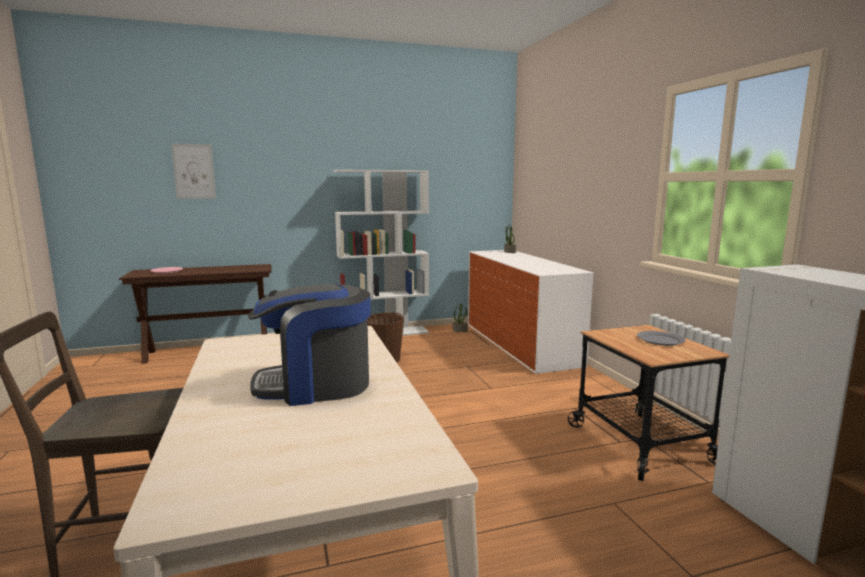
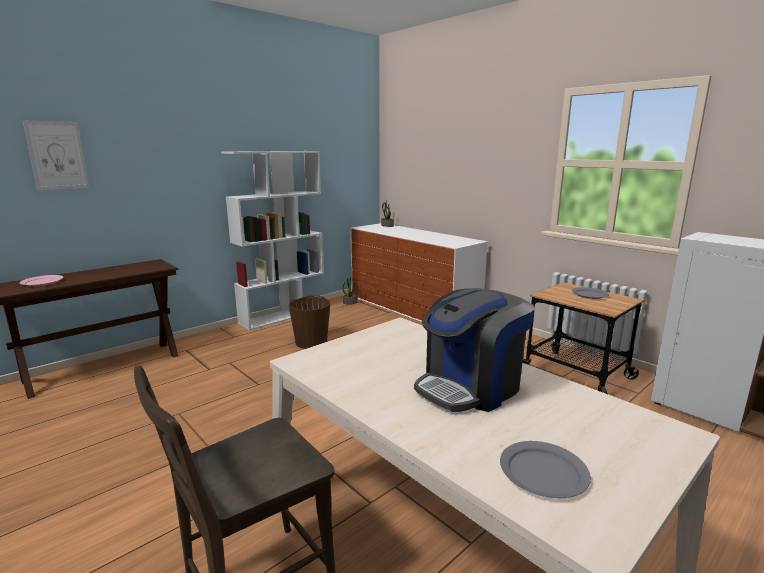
camera: 25 degrees left, 5 degrees up
none -> grey plate [500,441,591,498]

